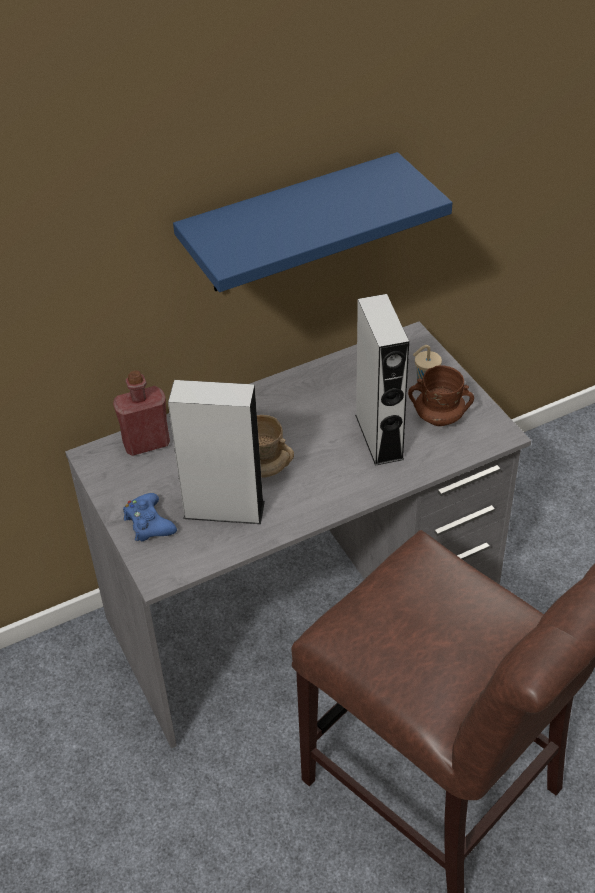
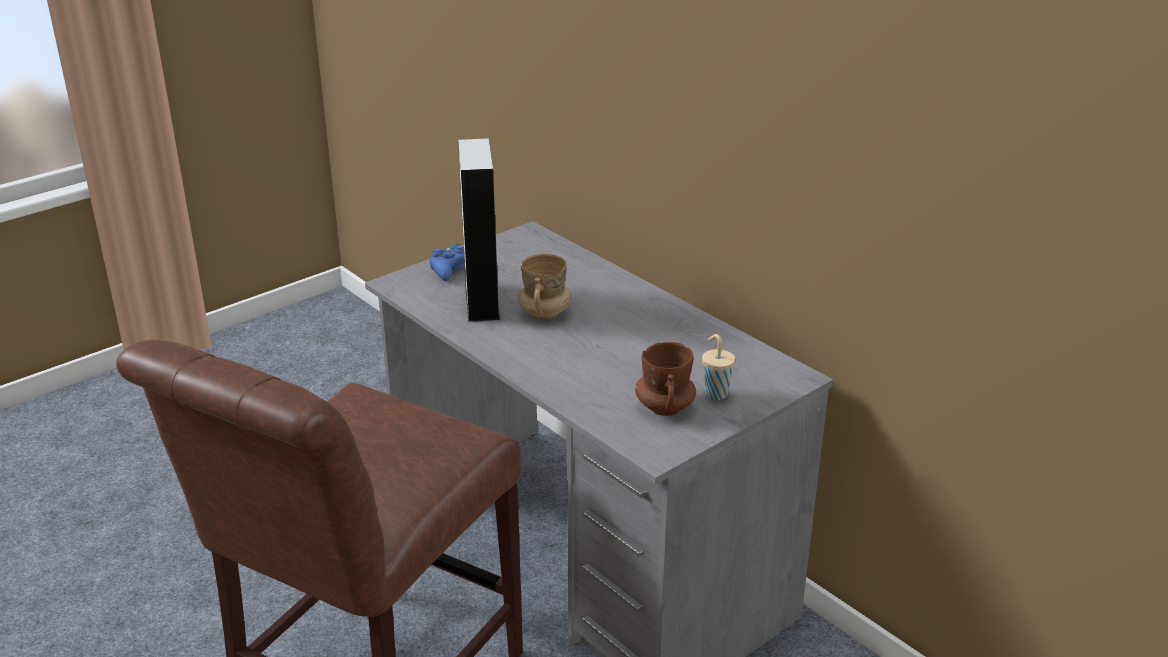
camera: 75 degrees right, 15 degrees down
red bottle [113,370,170,456] -> none
blue shelf [173,152,452,292] -> none
grey speaker [355,294,409,466] -> none

